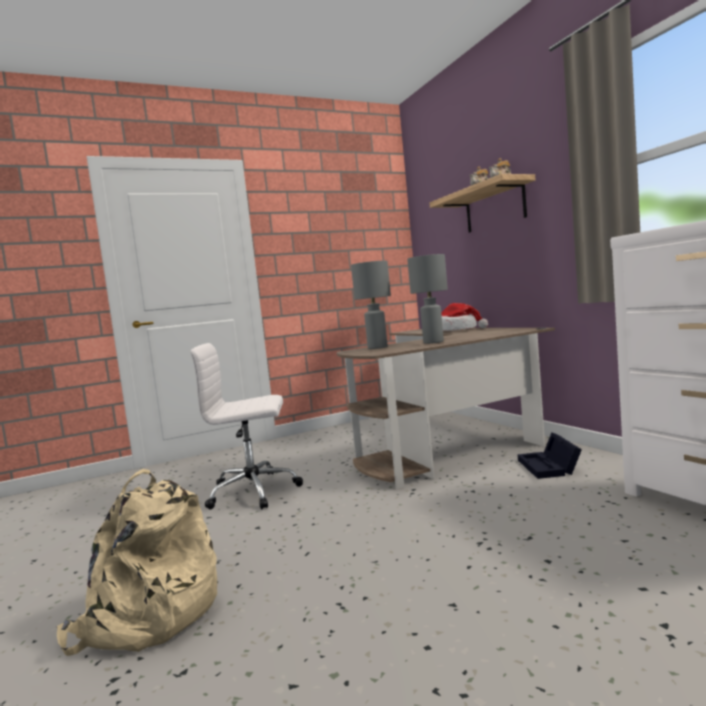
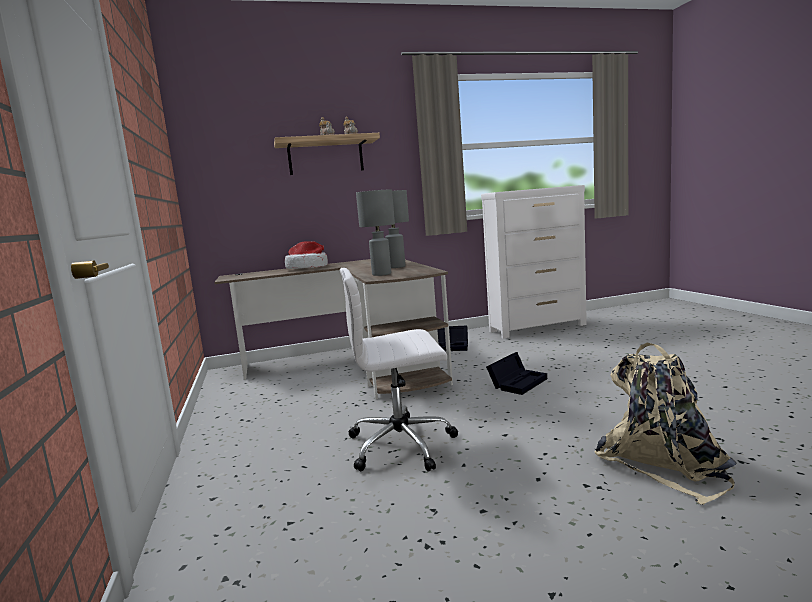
camera: 80 degrees left, 5 degrees up
white office chair [191,343,303,509] -> white office chair turned 75 degrees clockwise [340,268,458,472]
none -> black storage box [486,352,547,395]

